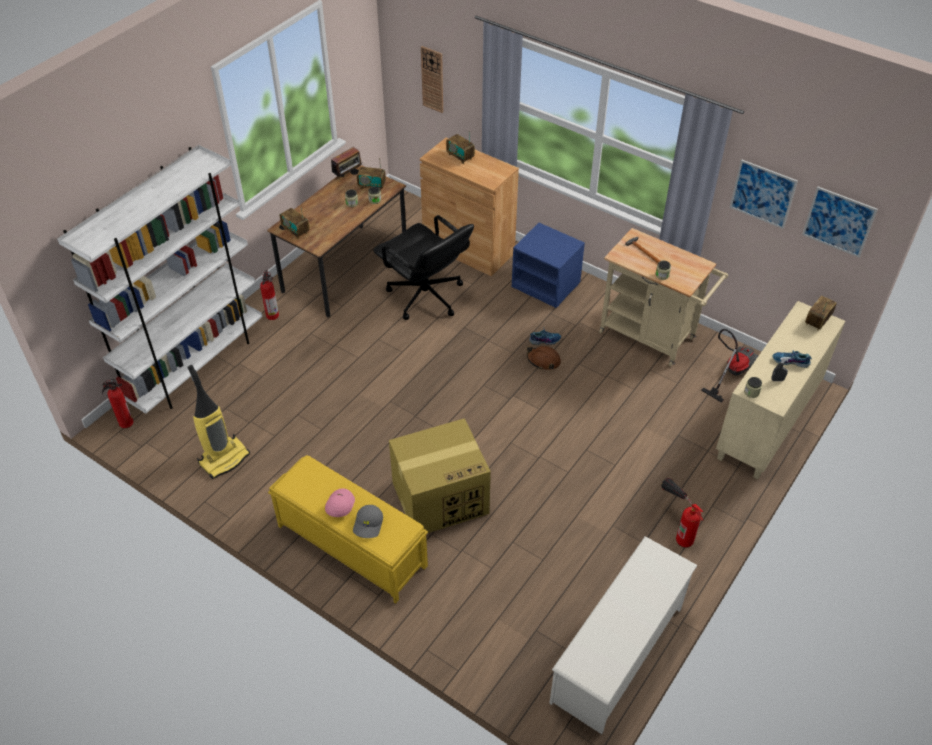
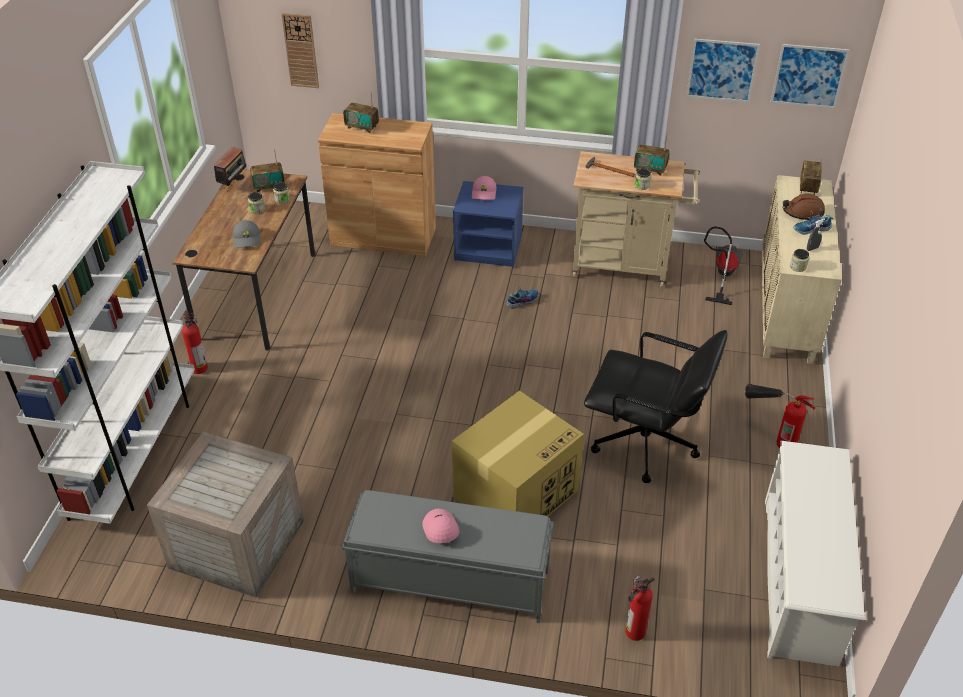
camera: 25 degrees left, 5 degrees down
fire extinguisher [102,379,134,428] -> fire extinguisher moved to [625,575,655,641]
vacuum cleaner [187,365,250,479] -> crate [147,431,304,598]
yellow bench [268,455,428,604] -> grey bench [342,490,554,623]
radio [279,208,309,239] -> radio moved to [634,134,670,176]
grey cap [353,505,383,538] -> grey cap moved to [233,220,261,248]
black office chair [373,215,474,320] -> black office chair moved to [584,330,727,483]
brown hard hat [527,346,561,370] -> brown hard hat moved to [782,194,825,220]
none -> pink cap [472,176,496,200]

